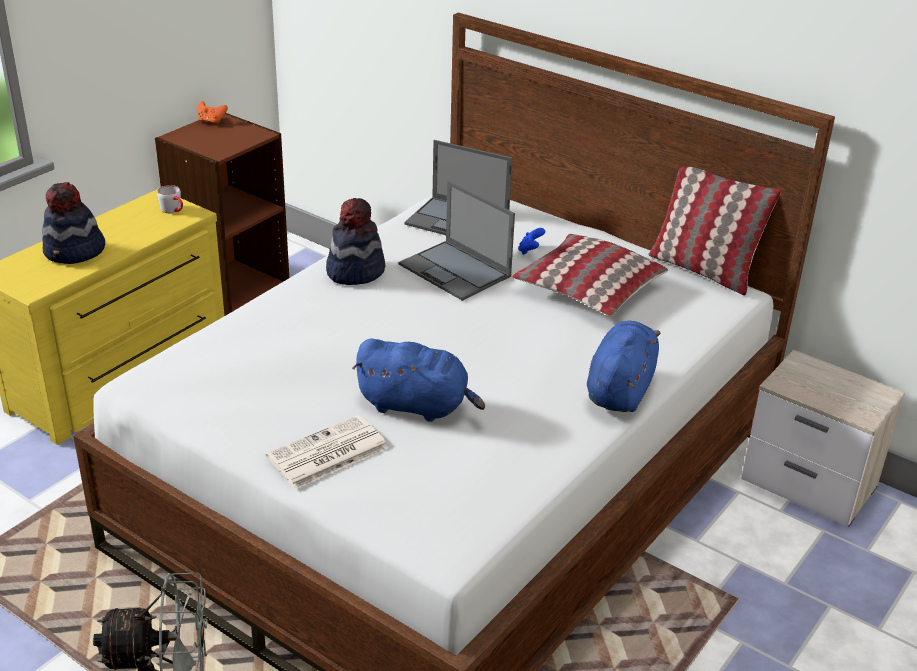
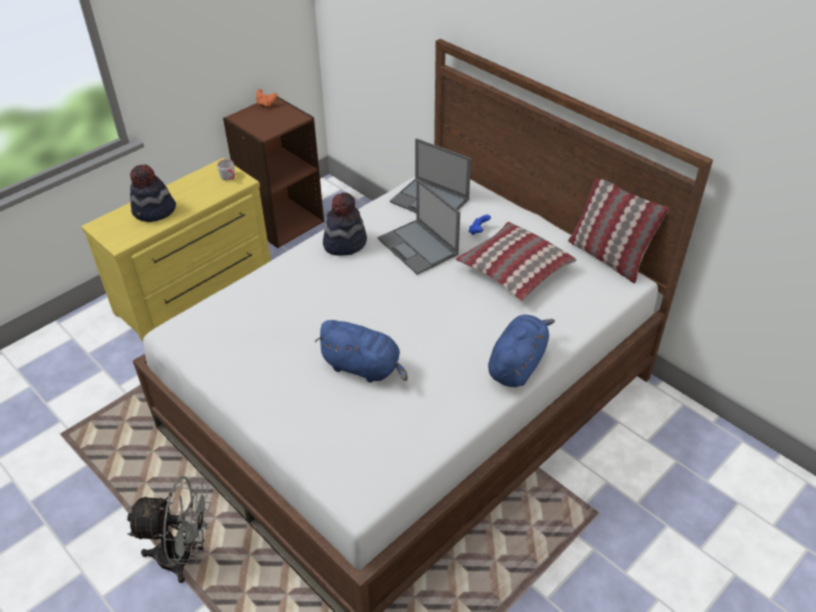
camera: 10 degrees right, 10 degrees up
newspaper [266,415,389,489] -> none
nightstand [741,350,905,526] -> none

